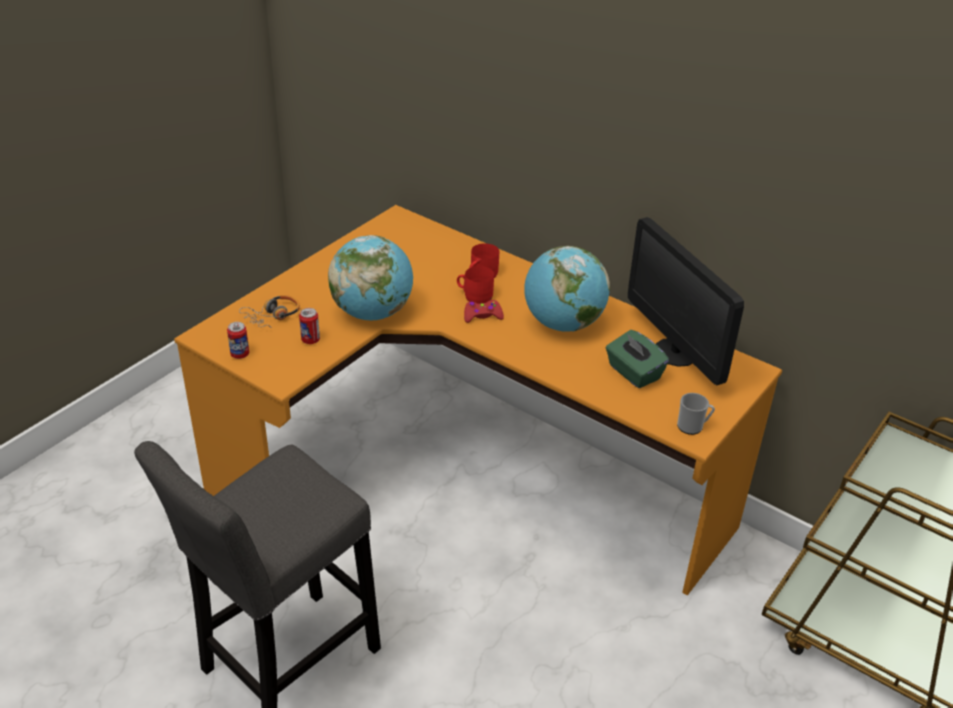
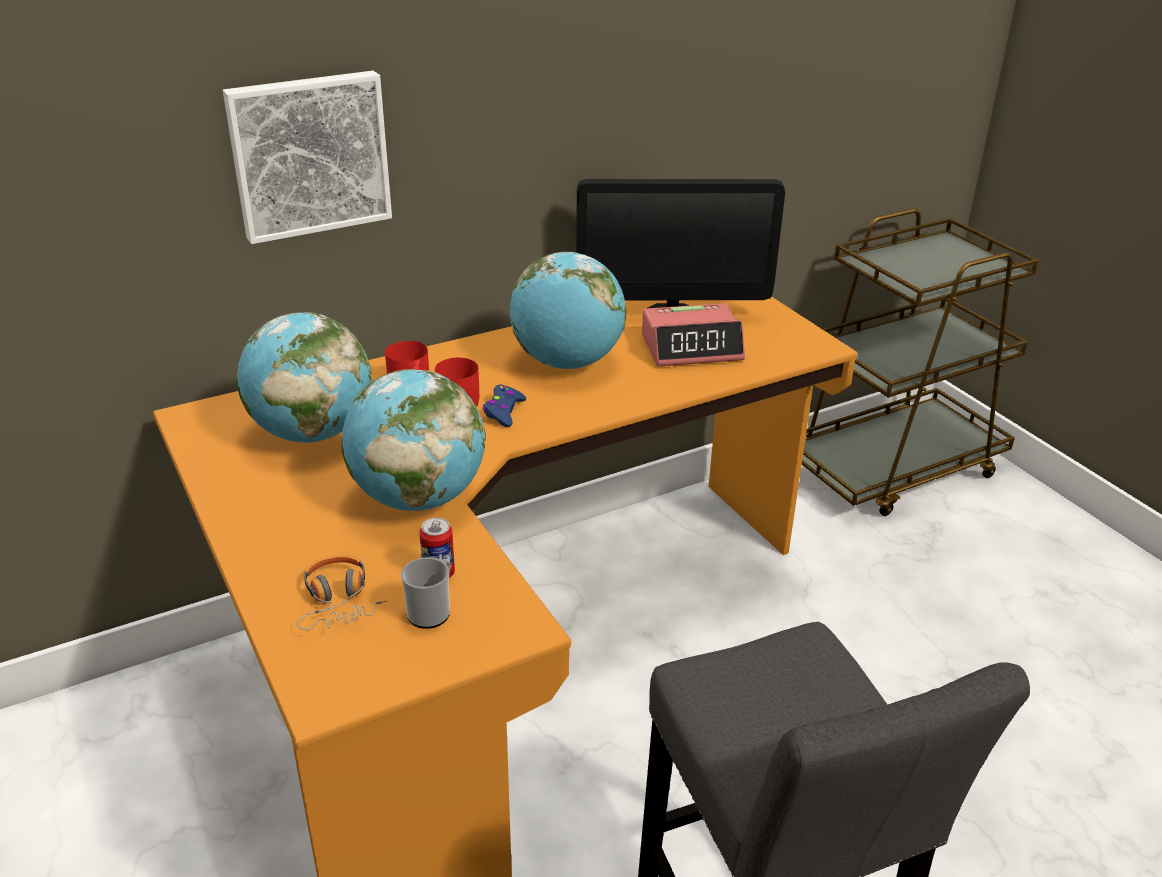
camera: 65 degrees left, 5 degrees down
can [227,322,249,359] -> none
red game controller [464,300,504,323] -> blue game controller [483,384,526,427]
green tissue box [606,330,669,388] -> alarm clock [642,303,745,366]
mug [677,393,715,435] -> mug moved to [401,557,451,629]
none -> picture [223,71,392,244]
none -> globe [237,312,371,443]

